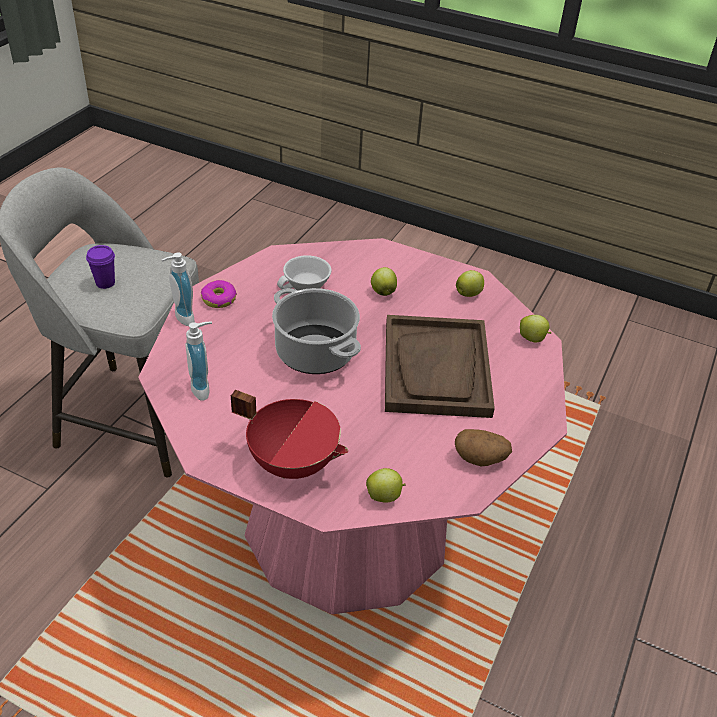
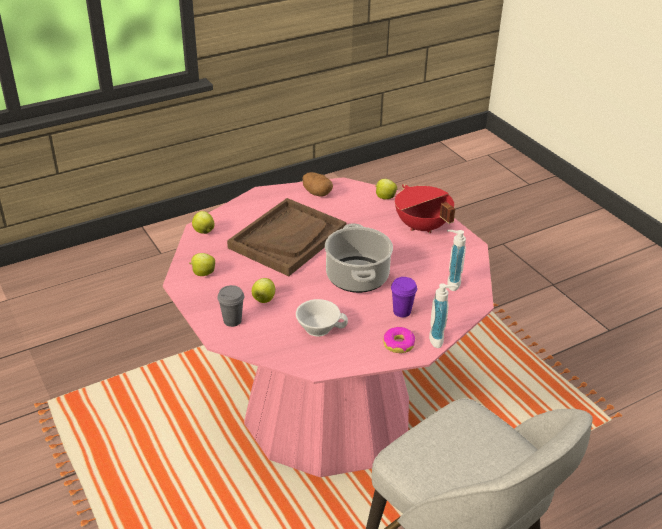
camera: 145 degrees left, 5 degrees down
purple cup [86,245,115,289] -> purple cup moved to [391,277,417,317]
none -> grey cup [218,285,244,327]

